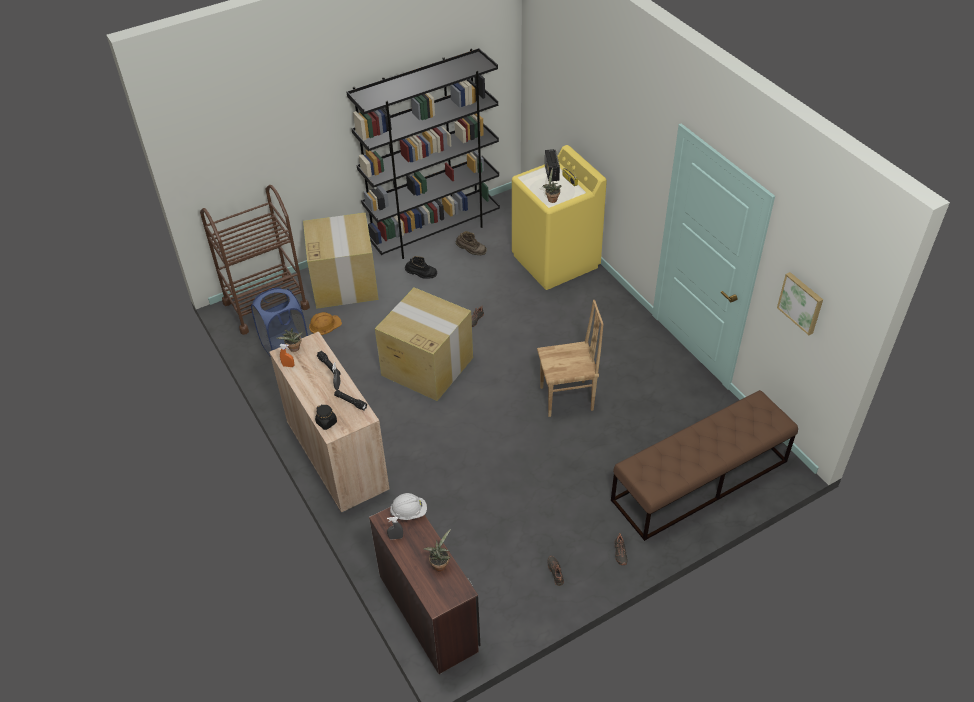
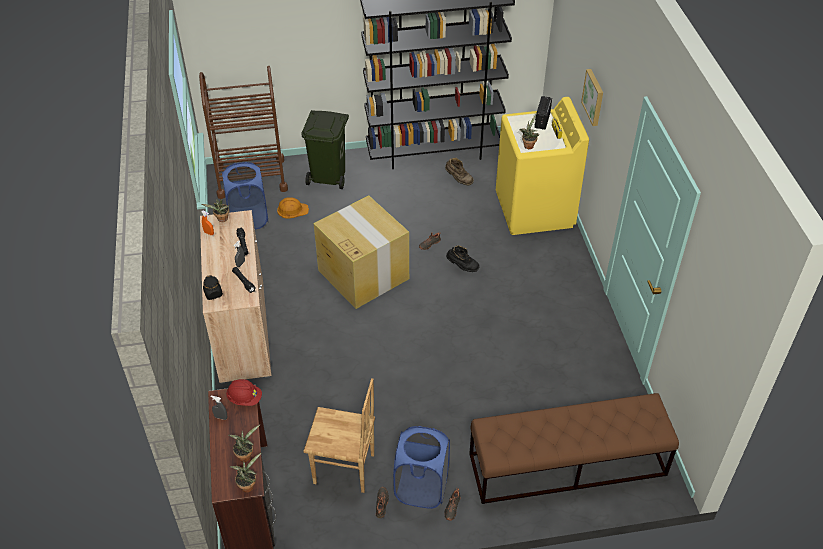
camera: 20 degrees right, 0 degrees up
cardboard box [303,212,379,309] -> green trash can [301,110,349,189]
white hard hat [390,493,427,520] -> red hard hat [226,379,262,406]
black boot [405,256,437,279] -> black boot moved to [446,245,479,272]
brown chair [537,300,604,417] -> brown chair moved to [304,378,375,493]
picture [777,272,823,335] -> picture moved to [581,69,603,126]
none -> potted plant [229,453,261,492]
none -> blue laundry basket [393,426,450,509]

